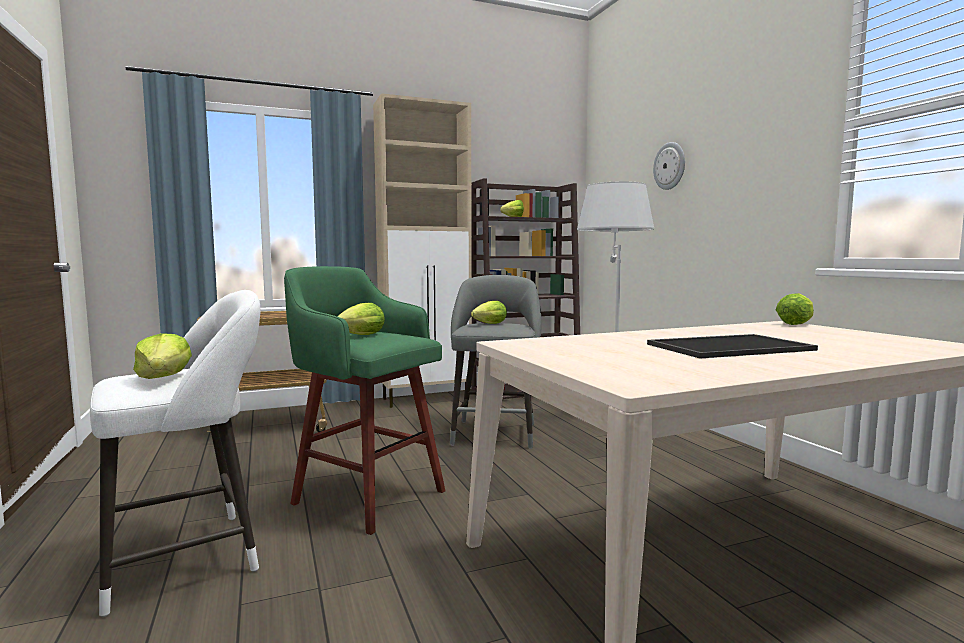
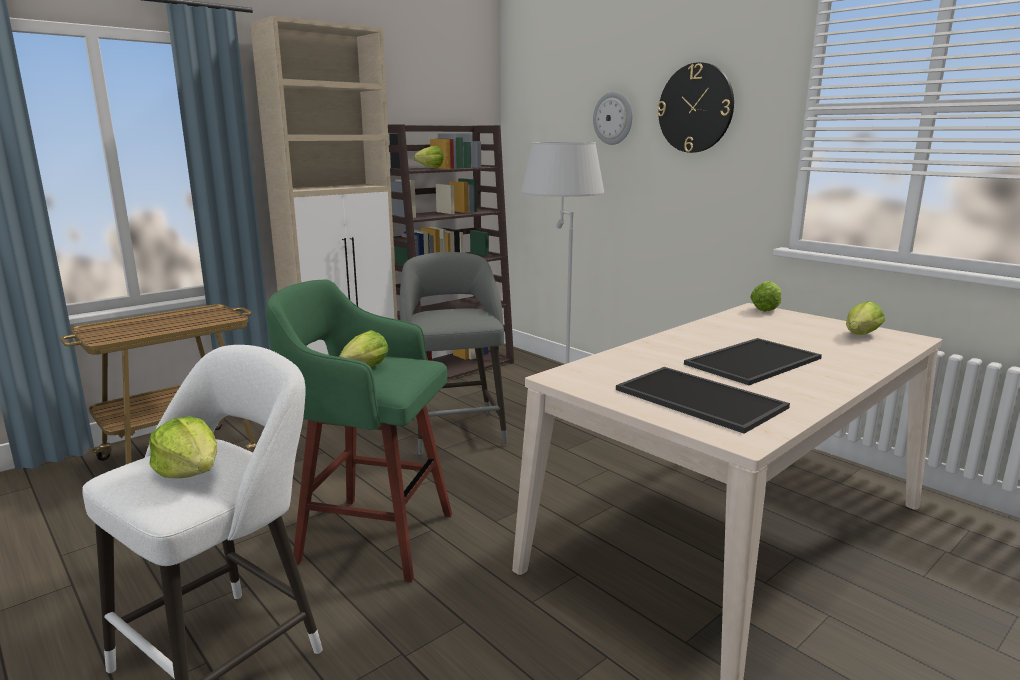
camera: 20 degrees left, 10 degrees up
lettuce [471,301,507,324] -> lettuce moved to [846,301,885,335]
none -> tray [616,367,790,434]
none -> wall clock [657,62,734,153]

